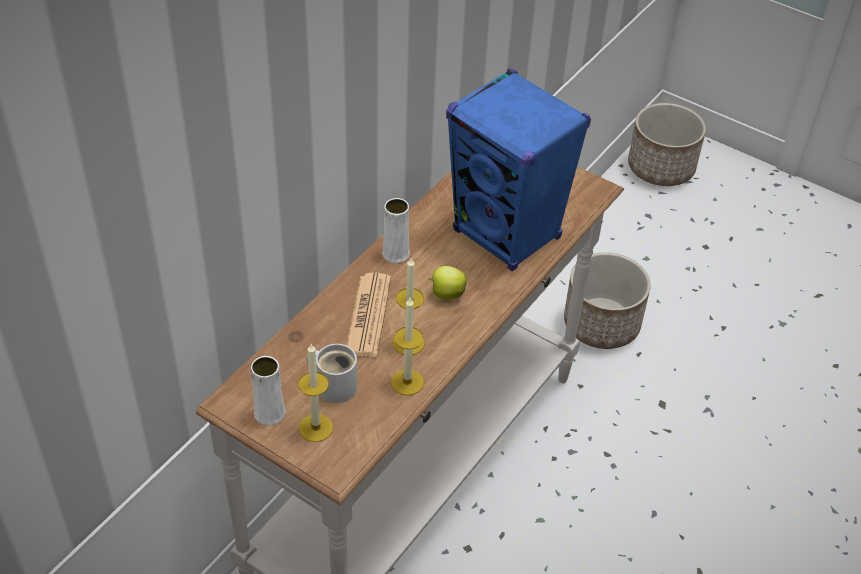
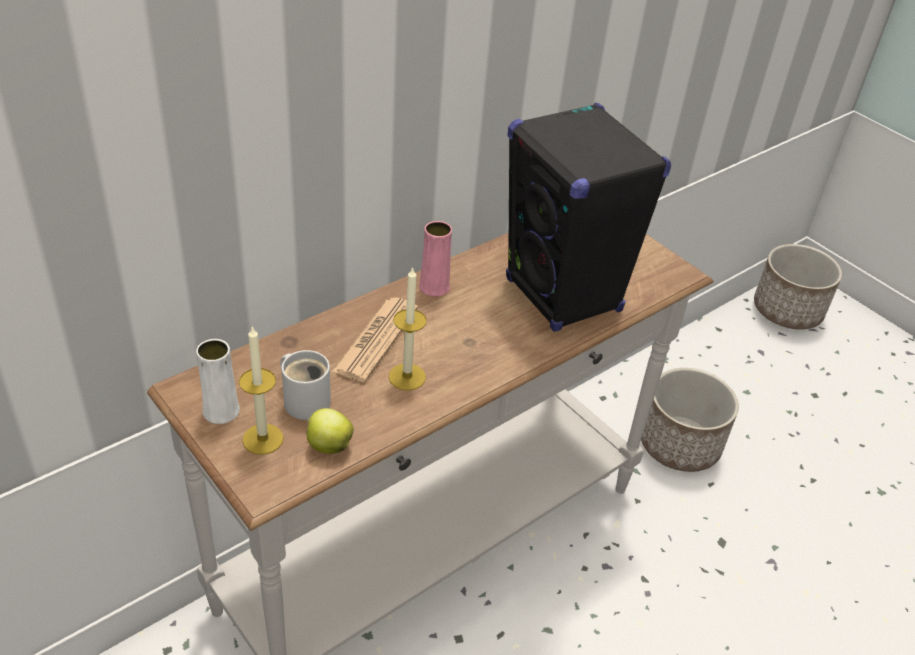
camera: 15 degrees right, 5 degrees down
white vase [382,198,410,263] -> pink vase [419,221,452,297]
candle [391,298,424,395] -> none
apple [429,266,467,300] -> apple moved to [307,408,354,454]
blue speaker [446,69,591,271] -> black speaker [506,102,671,332]

